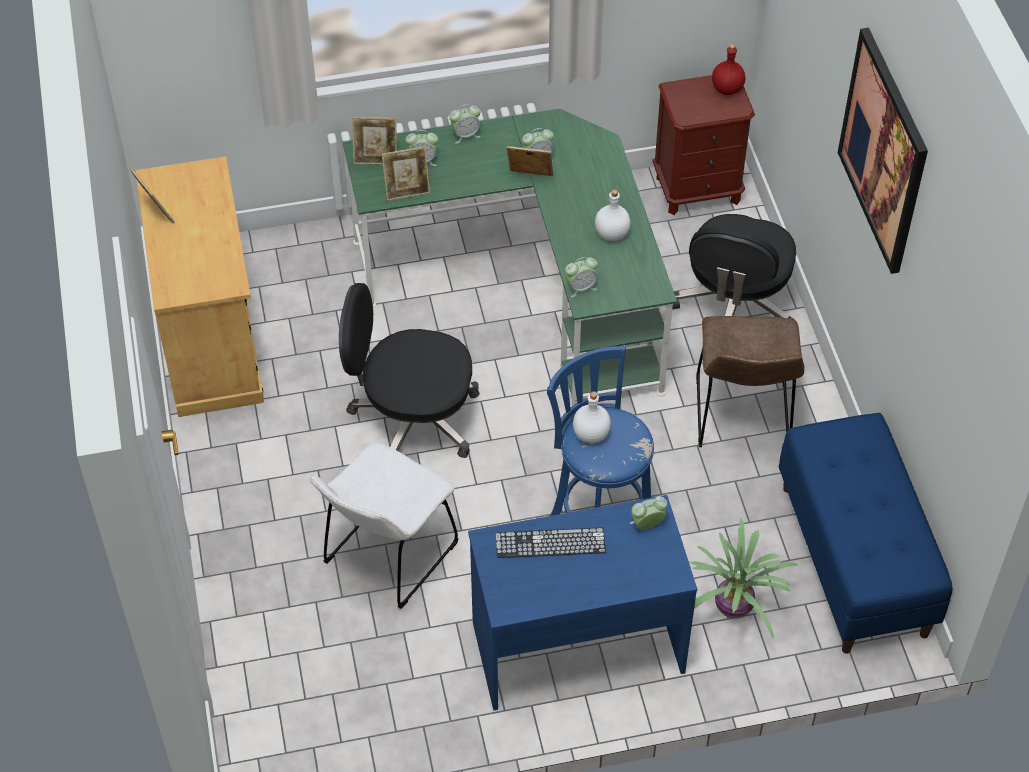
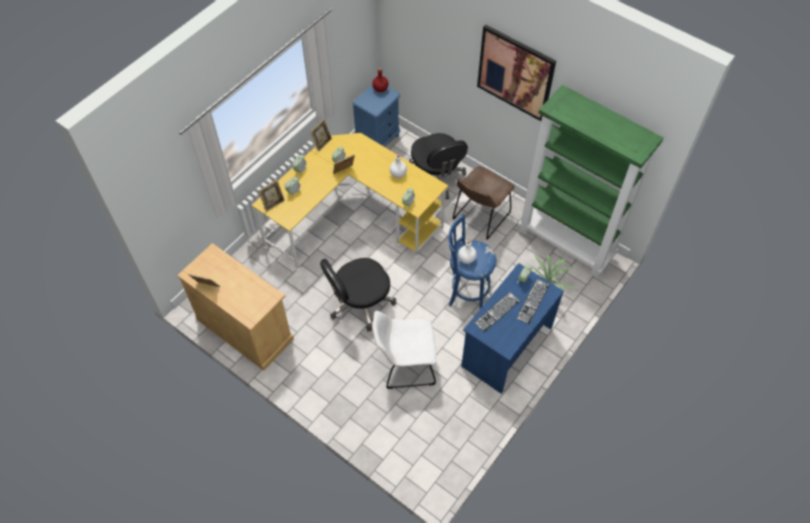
camera: 40 degrees left, 5 degrees up
white chair [310,442,458,609] -> white chair turned 90 degrees clockwise [373,311,436,389]
green desk [343,109,677,408] -> yellow desk [252,133,448,271]
picture frame [382,147,430,201] -> picture frame moved to [310,119,332,152]
brown nightstand [652,75,755,215] -> blue nightstand [352,85,400,147]
brown chair [696,316,804,447] -> brown chair turned 75 degrees clockwise [452,166,515,240]
blue bench [779,413,952,654] -> green bookcase [518,85,664,278]
none -> keyboard [516,279,550,324]

